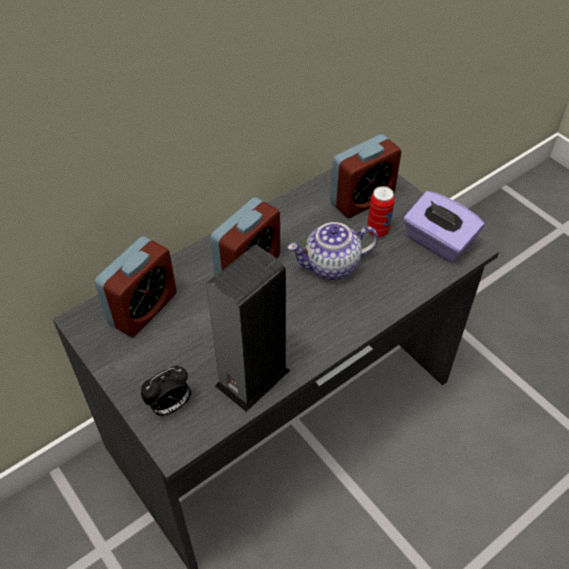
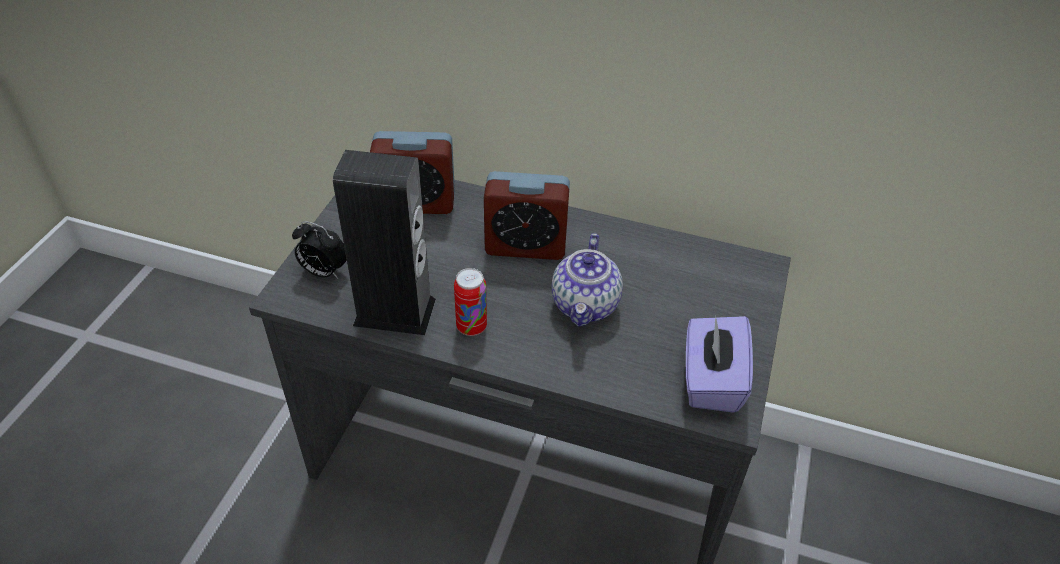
camera: 55 degrees right, 5 degrees down
teapot [288,222,378,280] -> teapot turned 120 degrees counterclockwise [552,233,623,327]
alarm clock [330,134,401,218] -> none
can [367,186,395,237] -> can moved to [454,268,487,336]

